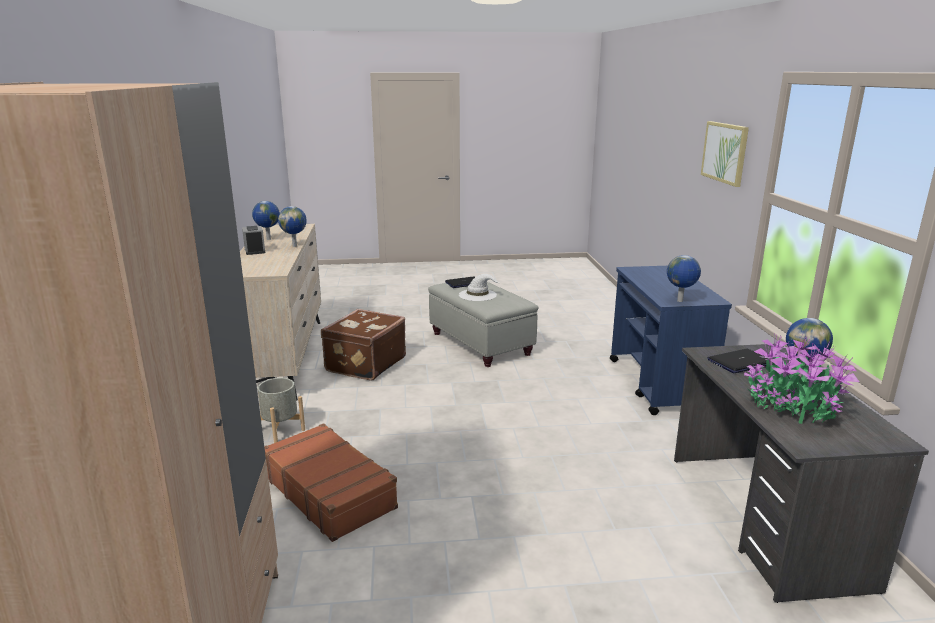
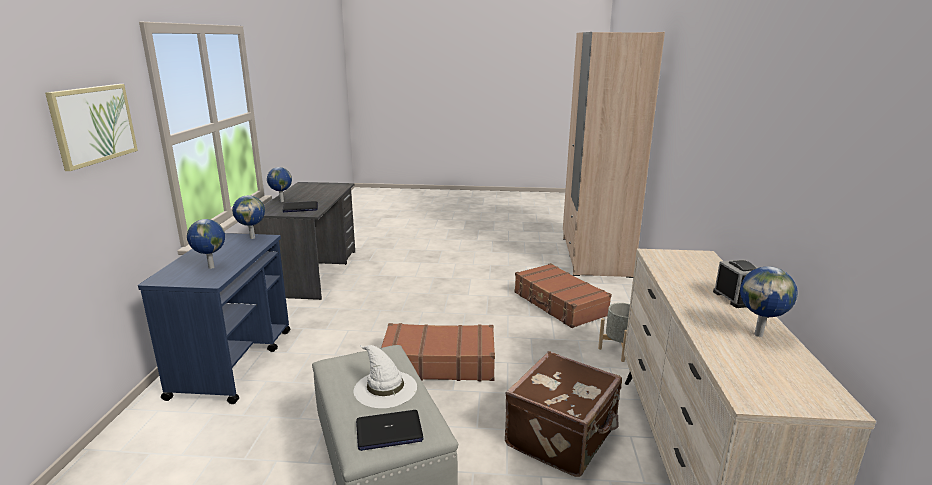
camera: 170 degrees left, 0 degrees up
globe [278,206,307,247] -> globe moved to [187,219,225,269]
potted plant [744,333,859,424] -> none
none -> brown suitcase [381,323,495,381]

